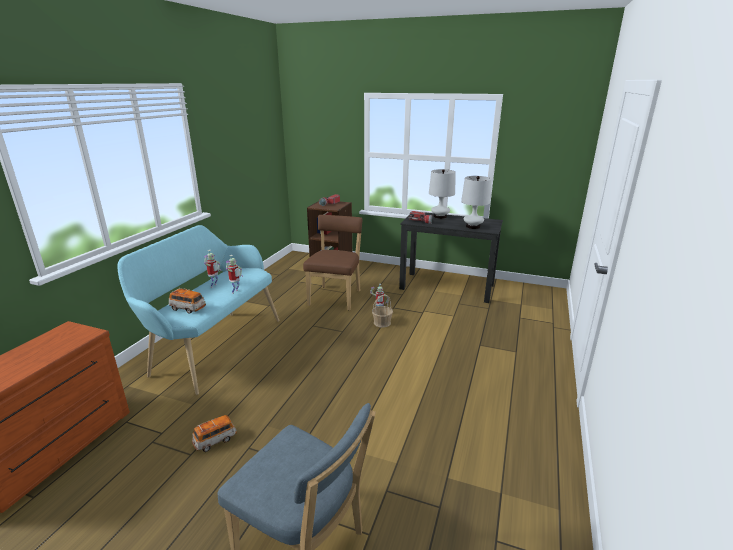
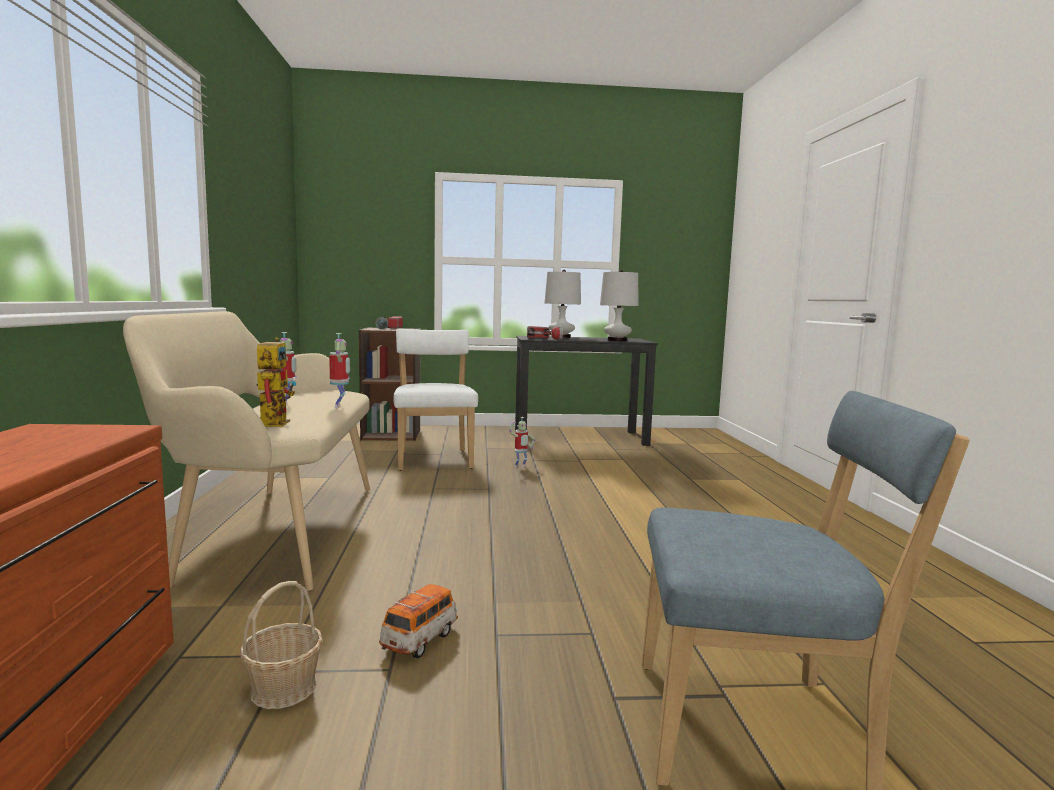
camera: 25 degrees left, 15 degrees down
turquoise bench [117,225,279,395] -> beige bench [123,311,370,591]
toy car [169,288,206,314] -> toy robot [257,337,296,427]
brown chair [303,215,363,310] -> white chair [393,329,478,471]
basket [372,295,393,327] -> basket moved to [240,581,323,709]

